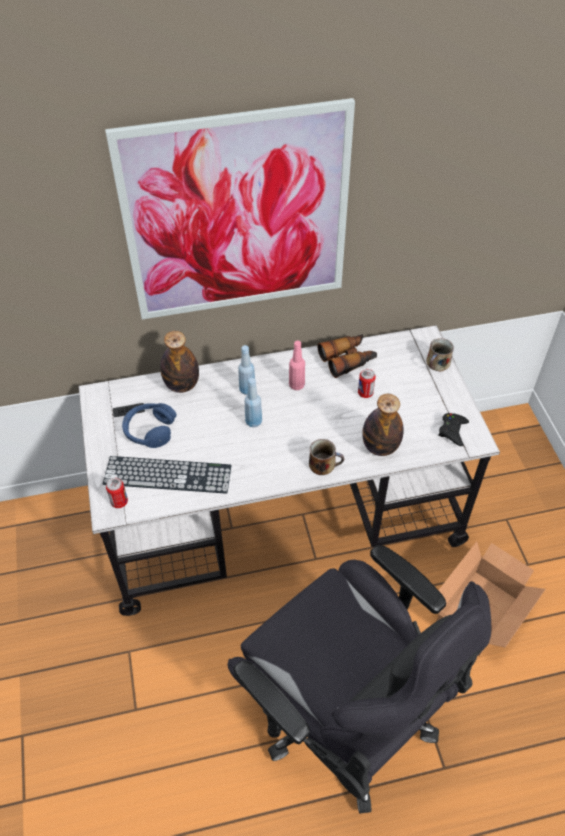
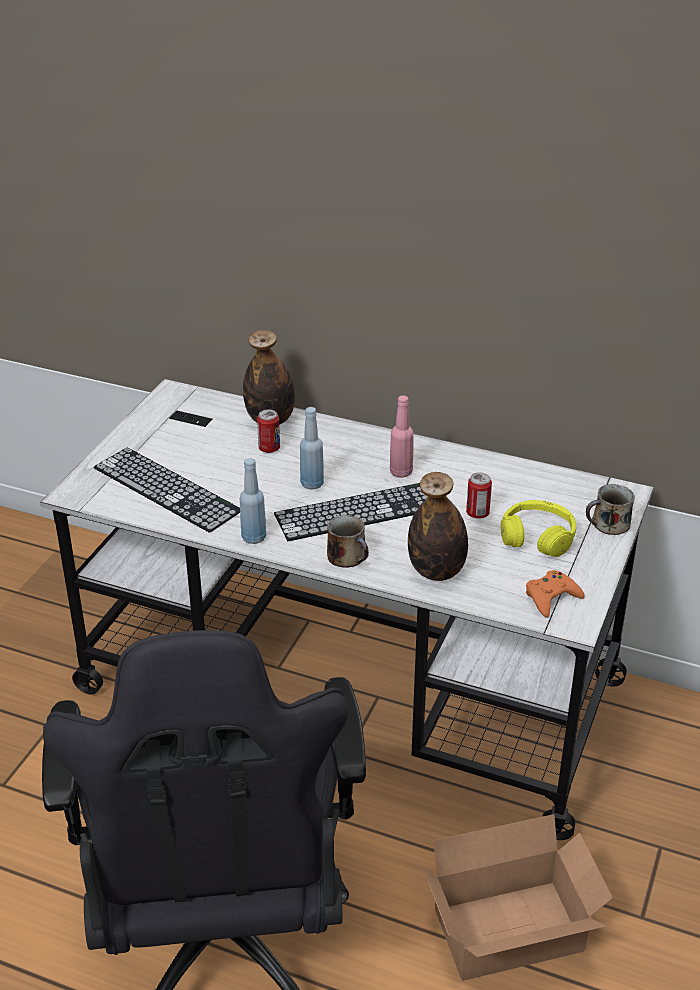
camera: 35 degrees right, 15 degrees down
picture [105,98,355,319] -> none
can [106,478,128,508] -> can moved to [257,409,280,453]
blue headphones [122,403,177,448] -> none
blue bottle [238,345,255,395] -> blue bottle moved to [240,458,266,544]
binoculars [317,334,377,378] -> none
black game controller [438,413,469,446] -> orange game controller [526,570,585,618]
none -> keyboard [274,483,427,541]
none -> yellow headphones [501,500,576,557]

